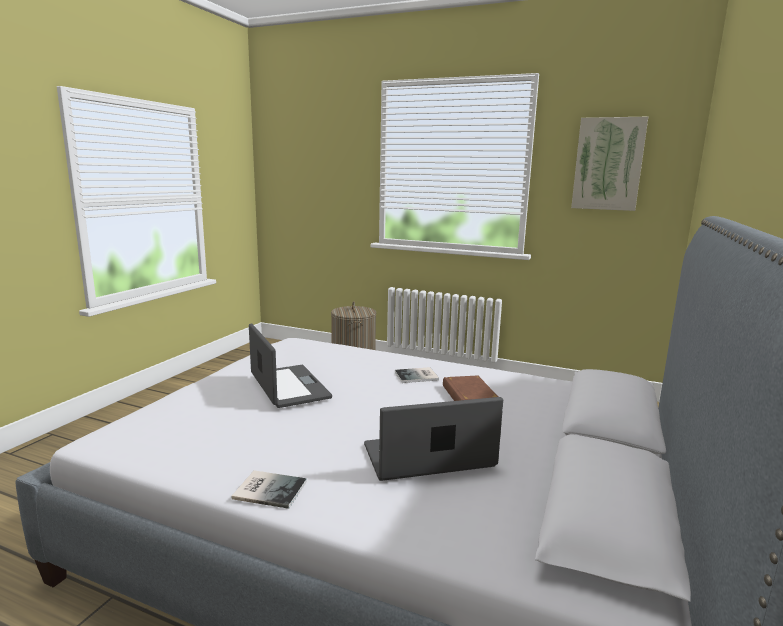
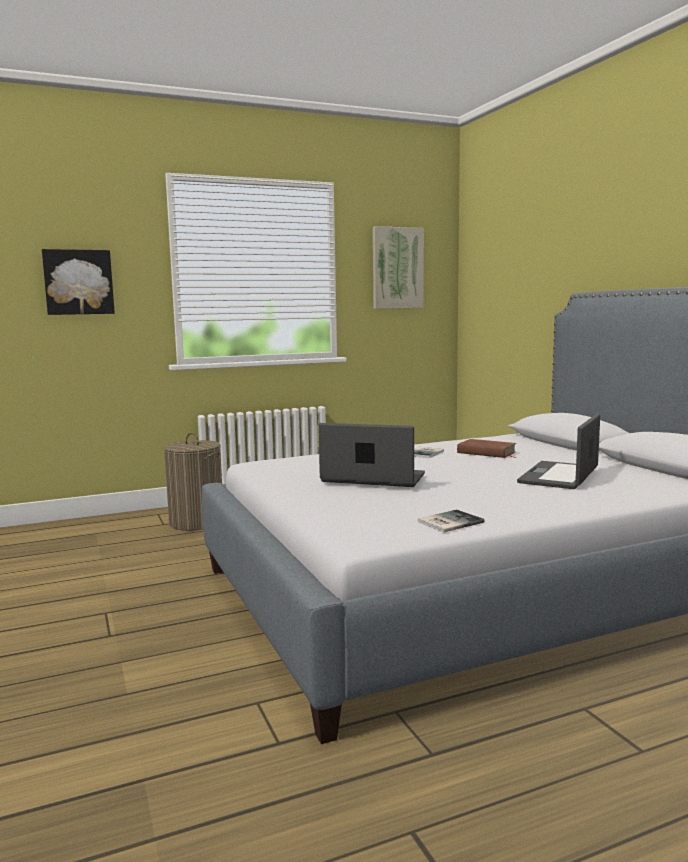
camera: 45 degrees left, 5 degrees down
book [232,470,307,509] -> book moved to [417,510,484,532]
none -> picture [42,249,115,315]

